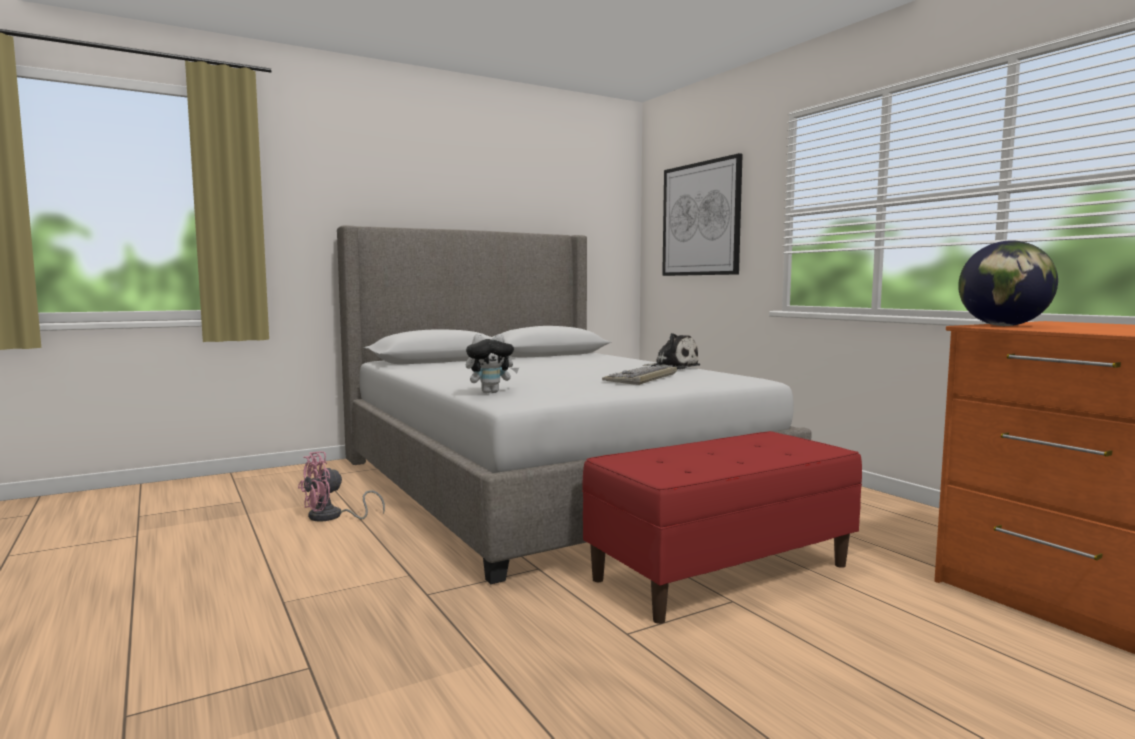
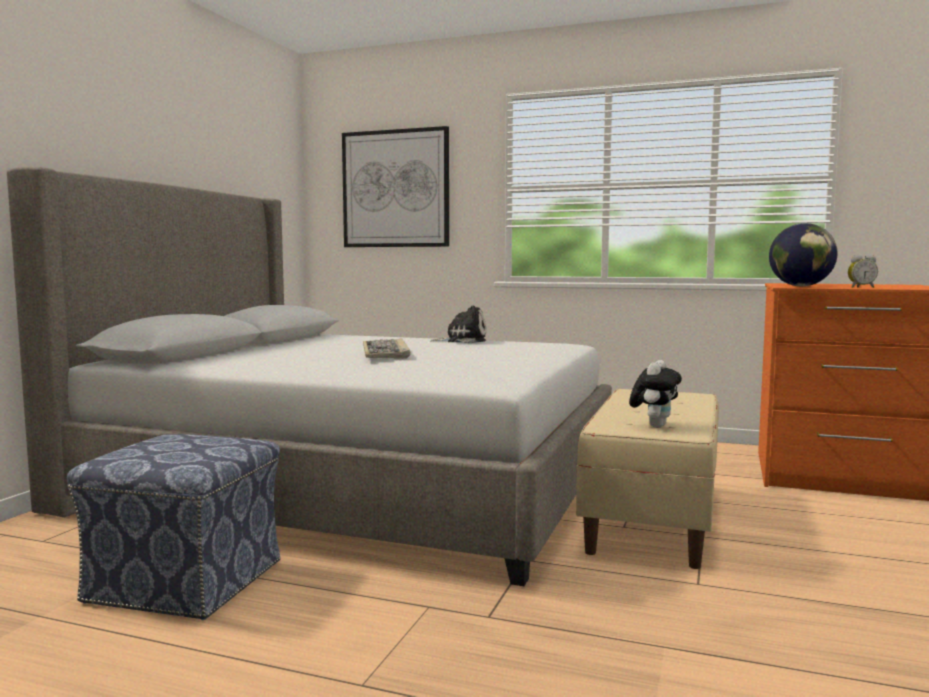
camera: 40 degrees left, 0 degrees up
pink fan [298,451,385,521] -> ottoman [67,434,280,620]
plush toy [466,334,519,393] -> plush toy moved to [629,360,682,428]
red bench [582,431,862,624] -> beige bench [576,389,719,569]
keyboard [602,366,677,385] -> keyboard moved to [363,338,410,359]
none -> alarm clock [848,255,878,288]

